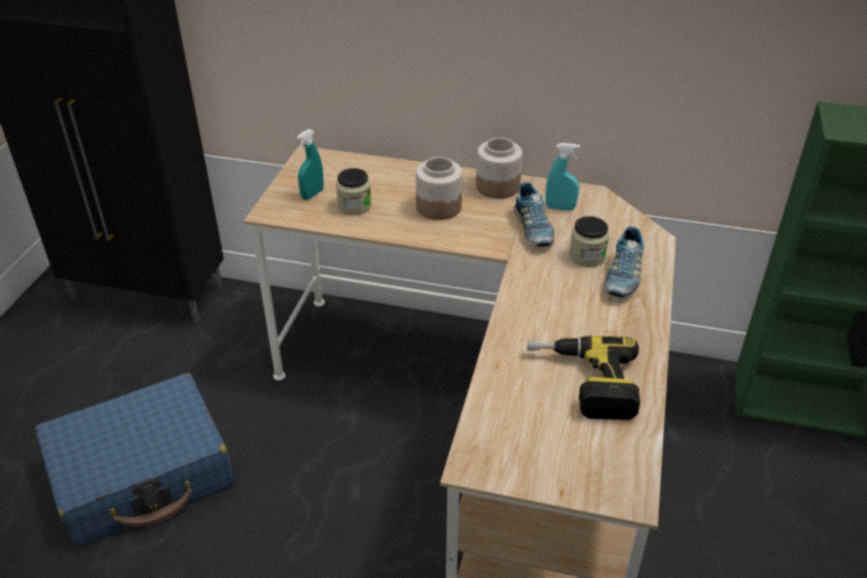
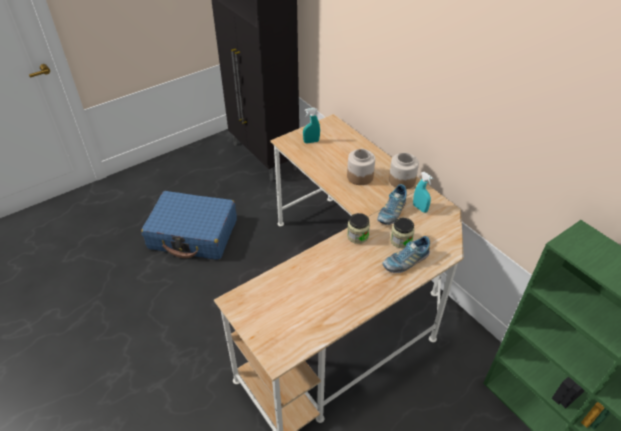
camera: 40 degrees right, 5 degrees up
jar [336,168,371,215] -> jar moved to [347,213,370,244]
power drill [527,336,640,420] -> none

